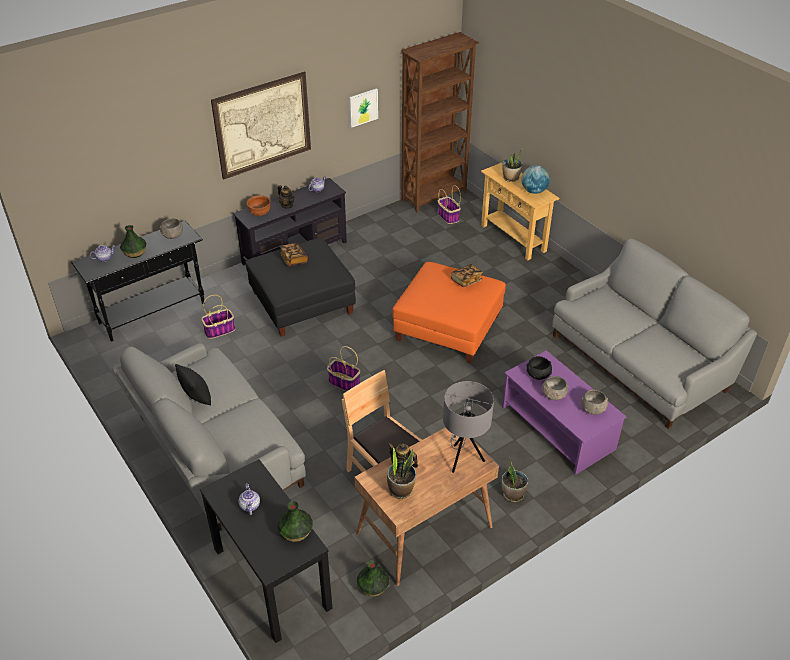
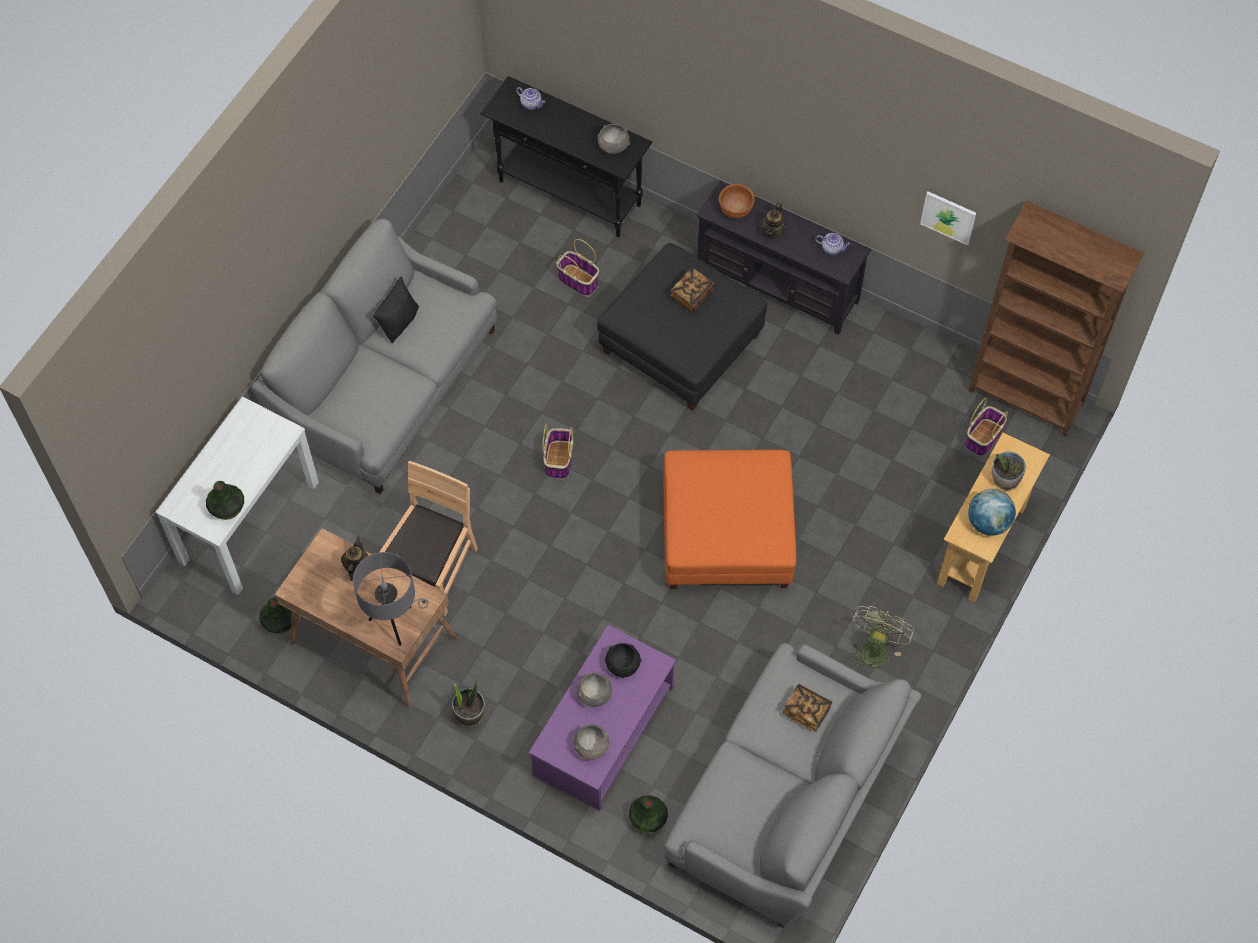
camera: 65 degrees right, 20 degrees up
vase [120,225,147,258] -> vase moved to [629,795,668,833]
black console table [200,459,333,643] -> white console table [156,396,319,595]
picture [211,71,311,180] -> none
teapot [239,483,260,515] -> none
potted plant [387,446,416,499] -> none
book [451,264,483,287] -> book moved to [783,684,833,731]
none -> green fan [851,606,914,671]

